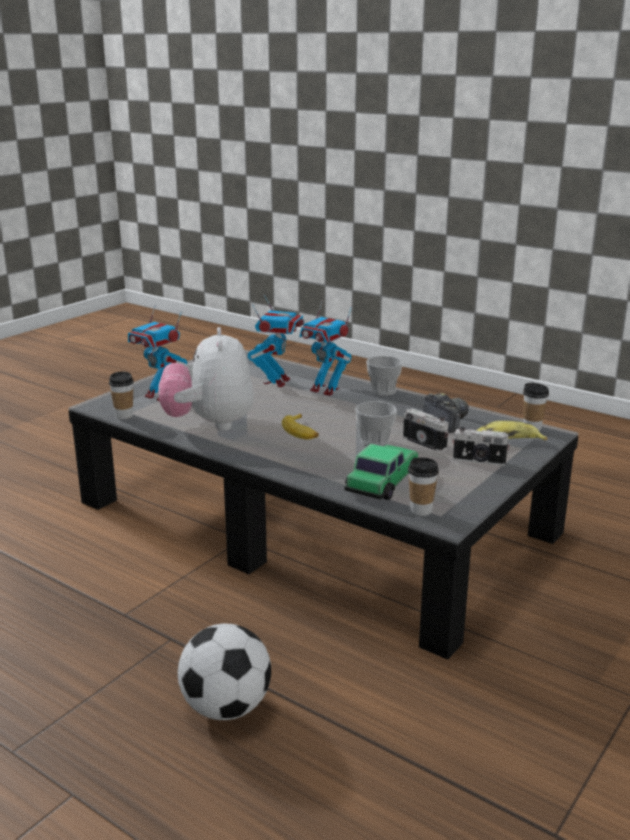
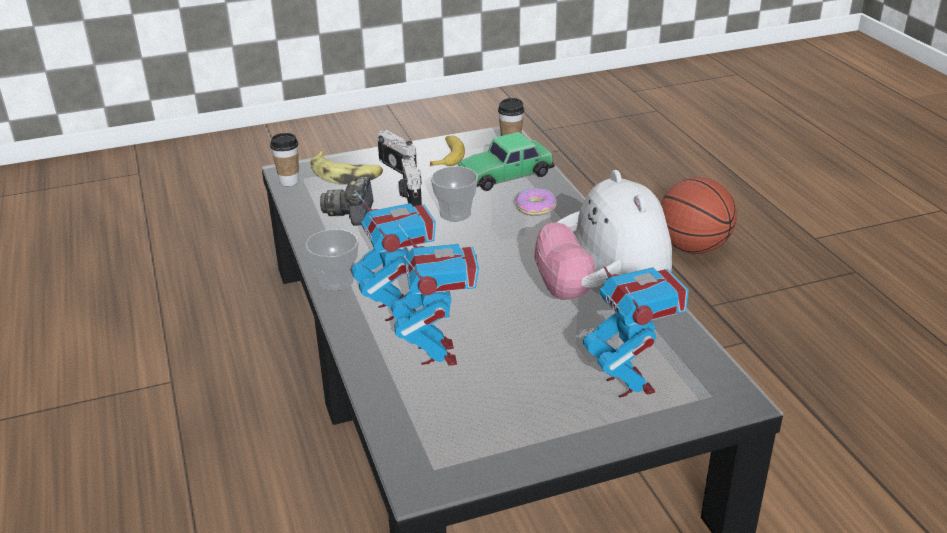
camera: 145 degrees left, 10 degrees up
cup [109,372,134,419] -> none
plush toy [158,327,254,431] -> plush toy turned 135 degrees clockwise [535,170,672,300]
football [178,623,271,720] -> basketball [661,177,737,254]
toy robot [248,295,304,387] -> toy robot turned 120 degrees clockwise [392,224,479,365]
banana [282,414,319,440] -> banana moved to [430,136,465,166]
none -> donut [516,187,557,216]

